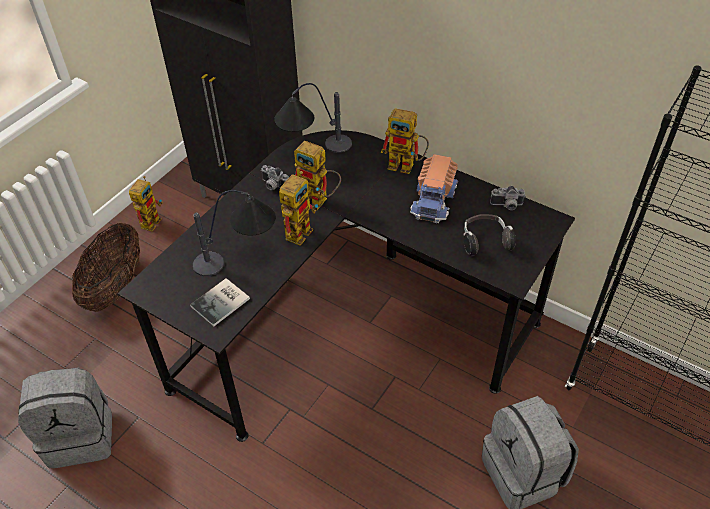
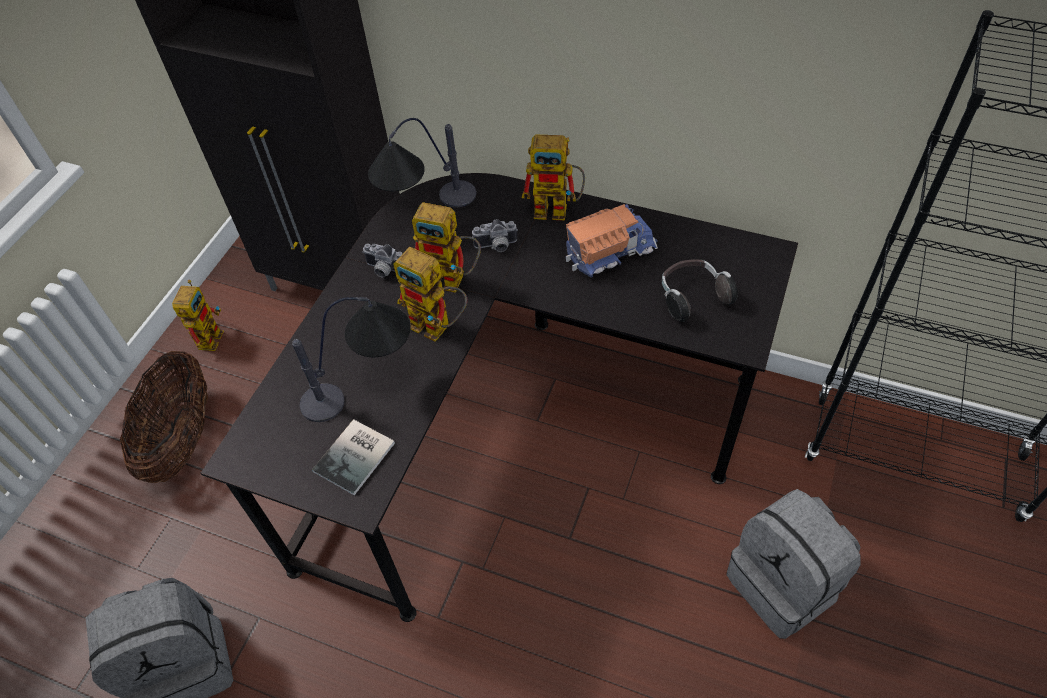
camera: 10 degrees left, 5 degrees up
toy robot [279,171,319,246] -> toy robot turned 105 degrees clockwise [393,247,467,342]
toy truck [410,154,458,223] -> toy truck turned 120 degrees counterclockwise [566,204,658,277]
camera [490,186,526,210] -> camera moved to [472,219,518,252]

